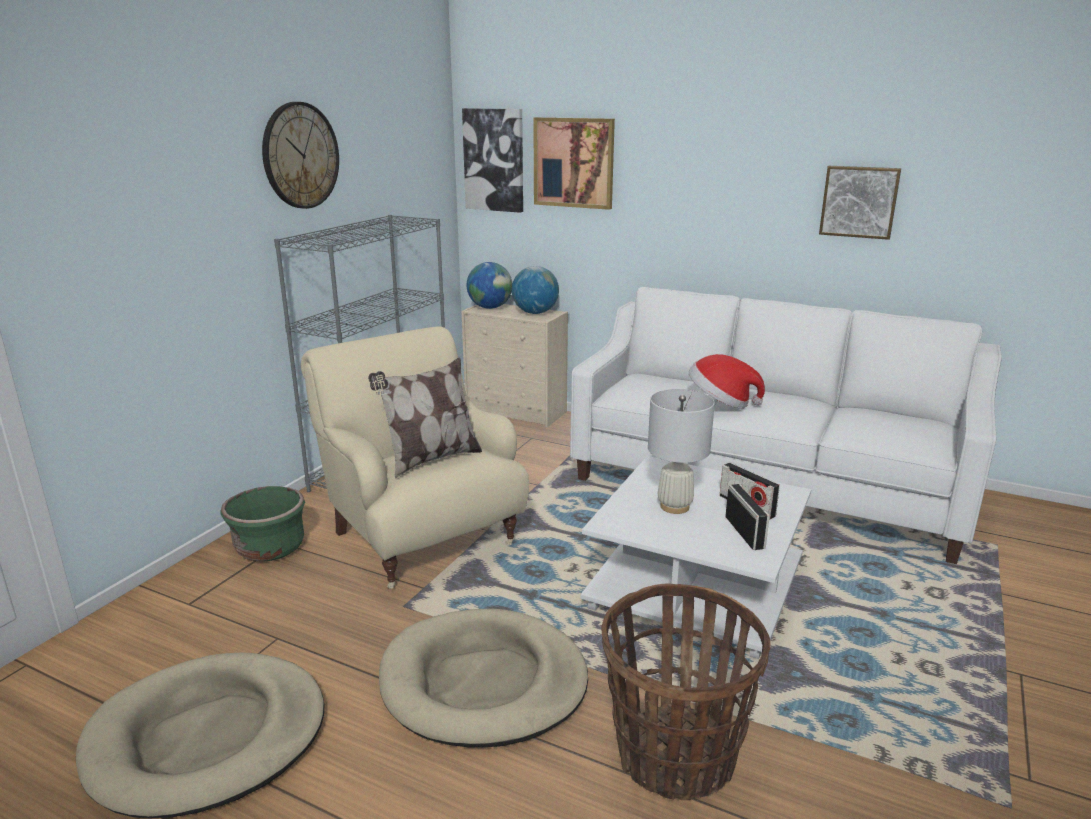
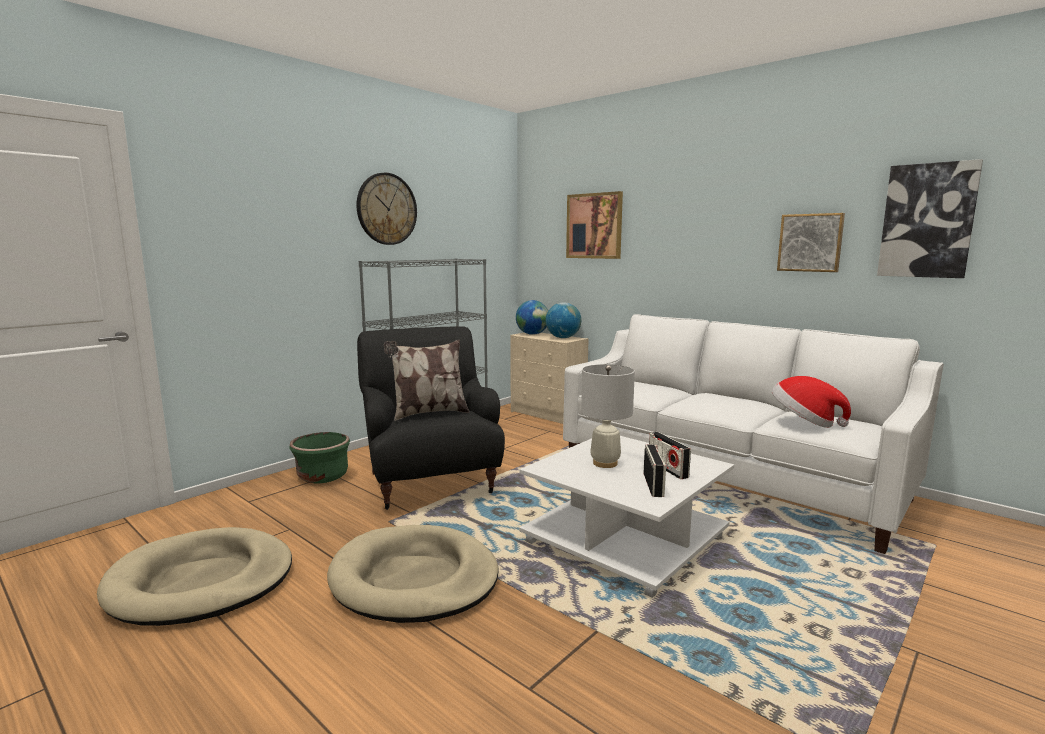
camera: 15 degrees right, 10 degrees down
beige armchair [301,326,529,589] -> black armchair [357,326,505,510]
picture [462,108,523,213] -> picture moved to [877,159,983,278]
basket [602,583,771,800] -> none
hat [689,354,765,409] -> hat moved to [772,376,851,428]

